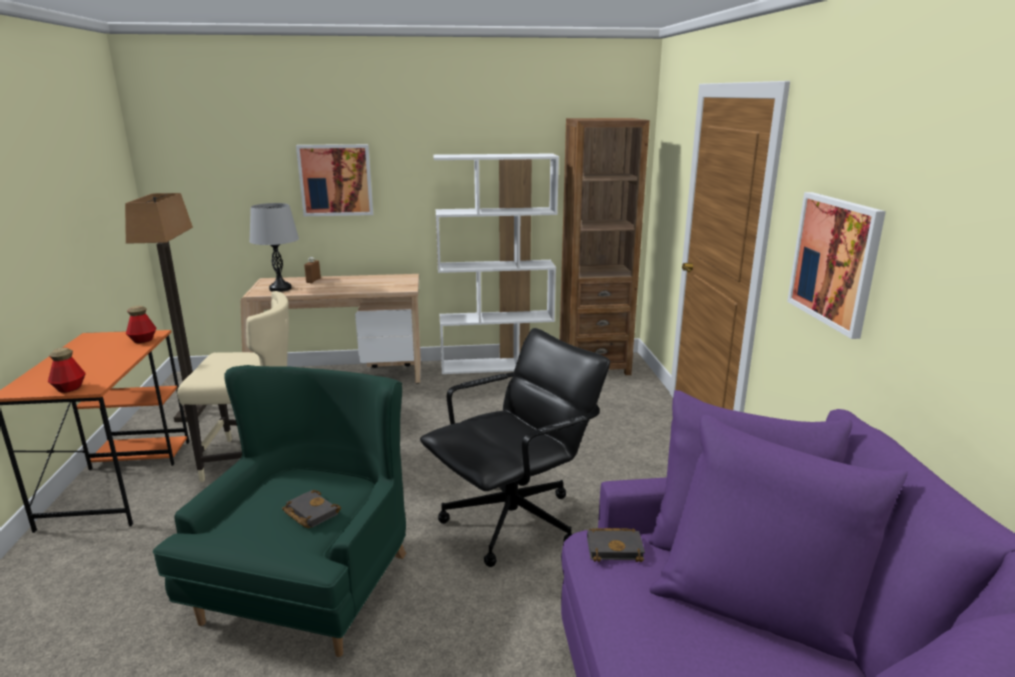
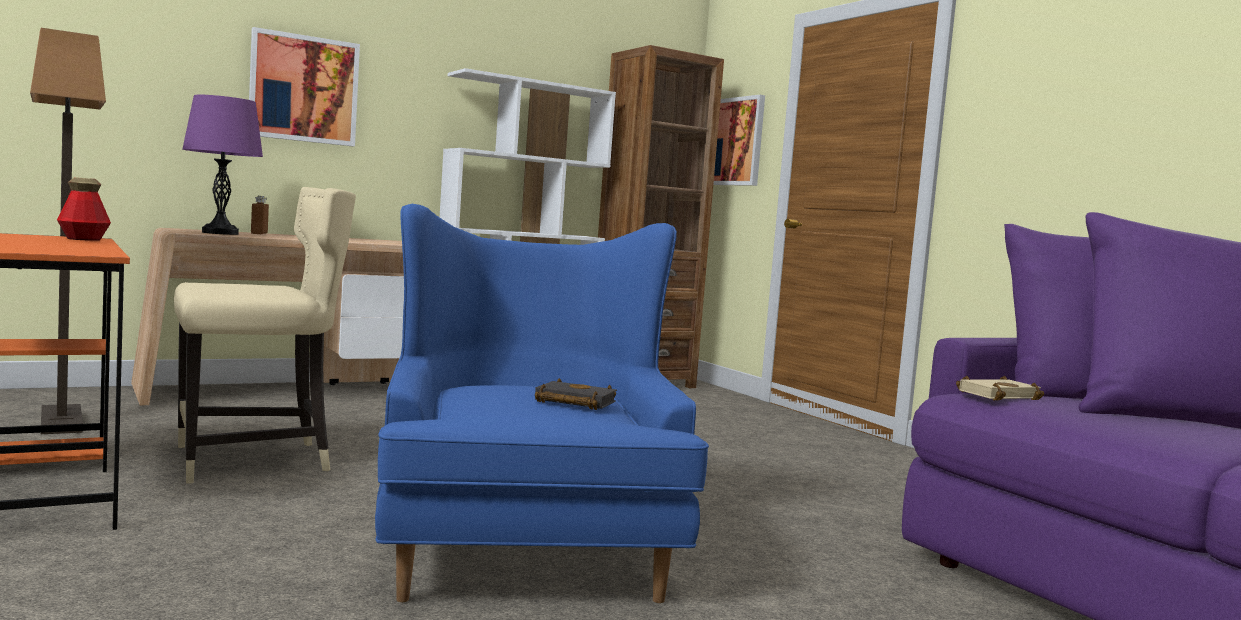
camera: 25 degrees left, 15 degrees down
bottle [48,347,86,393] -> none
green armchair [153,365,406,657] -> blue armchair [375,204,709,603]
grey table lamp [249,203,299,292] -> purple table lamp [183,95,263,235]
black office chair [420,328,610,567] -> none
black book [587,528,645,562] -> beige book [956,376,1044,401]
picture [787,192,886,339] -> picture moved to [713,95,765,186]

